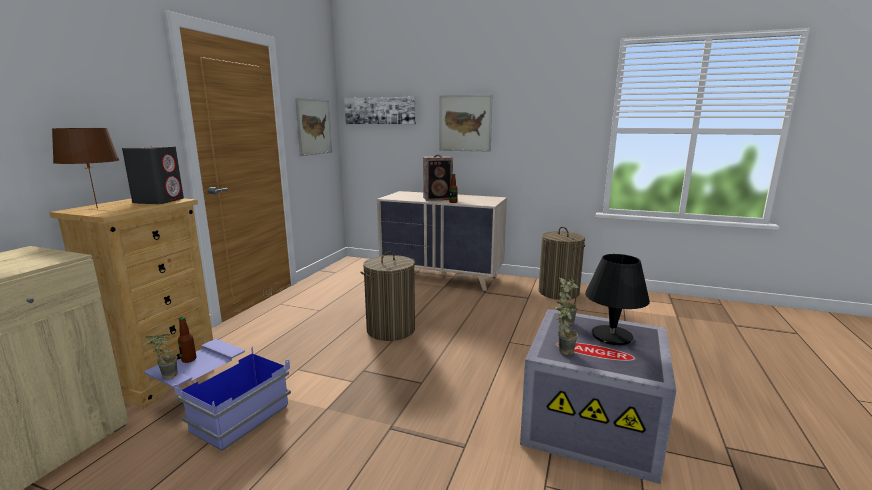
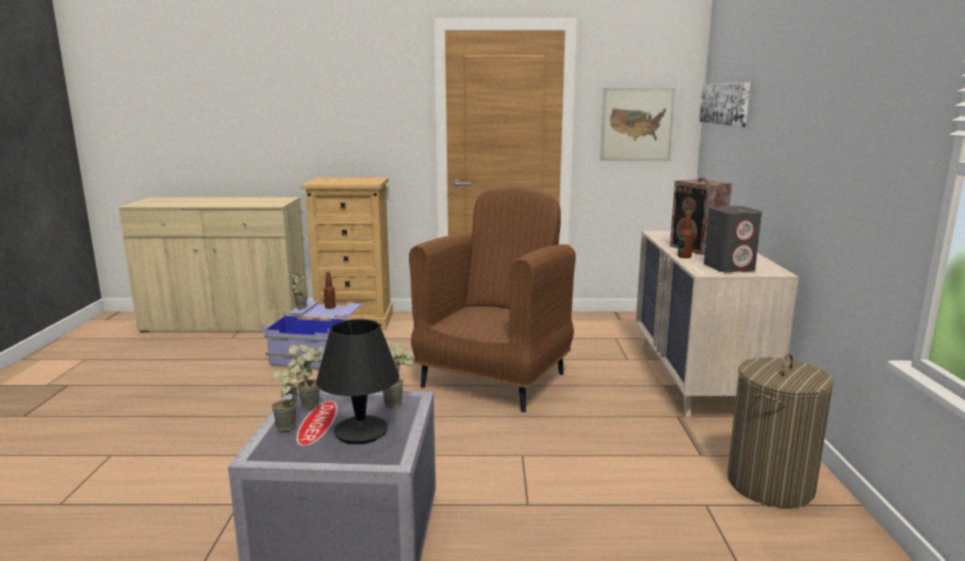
camera: 70 degrees right, 0 degrees up
brown table lamp [52,128,119,209] -> none
grey speaker [122,146,184,204] -> grey speaker moved to [704,206,762,272]
laundry basket [360,251,415,341] -> brown armchair [409,186,576,412]
picture [439,95,492,152] -> none
none -> potted plant [270,358,300,432]

